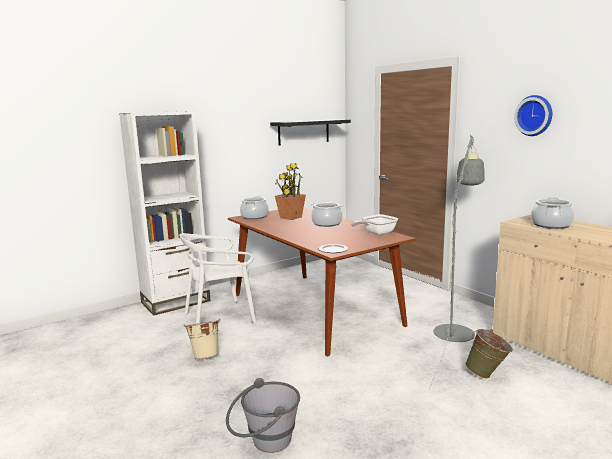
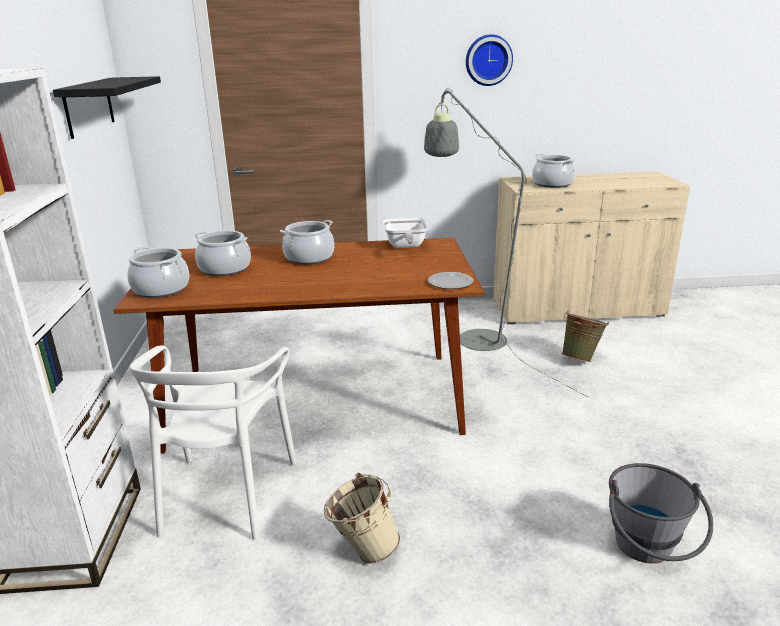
camera: 60 degrees left, 10 degrees up
potted plant [275,163,306,220] -> cooking pot [194,230,251,276]

